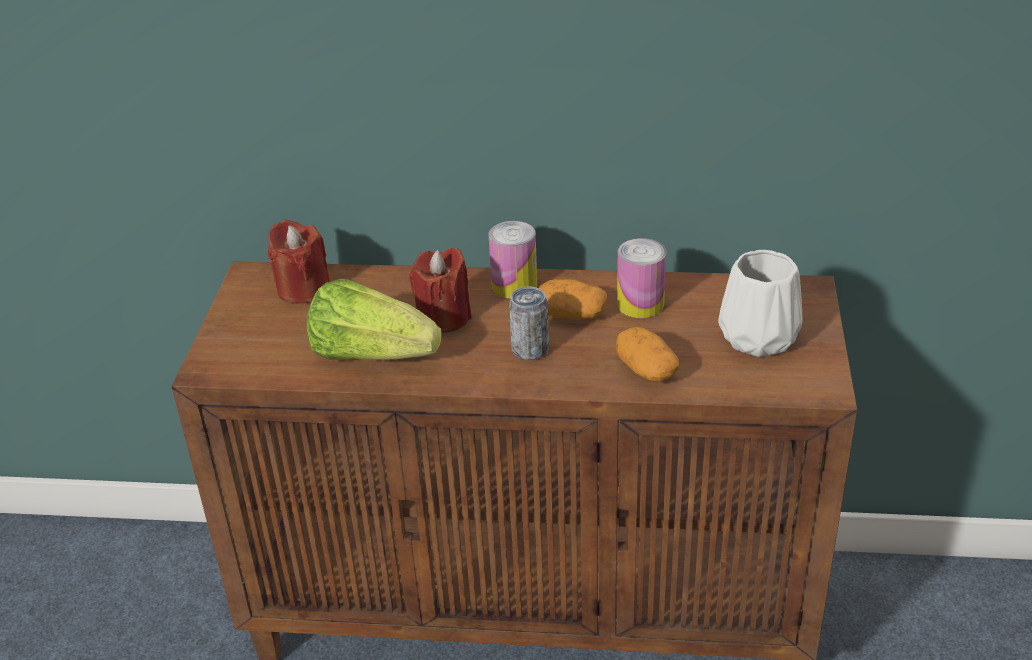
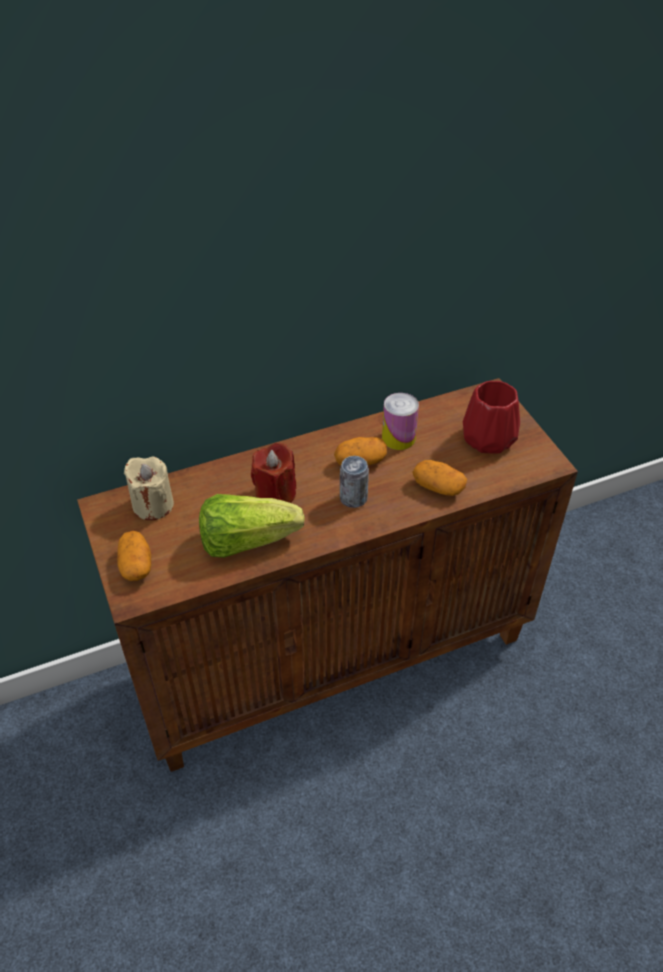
camera: 30 degrees left, 10 degrees up
red candle [268,220,330,304] -> beige candle [124,457,174,520]
can [489,221,537,298] -> none
white vase [718,250,802,357] -> red vase [463,381,520,454]
none -> potato [117,531,151,581]

